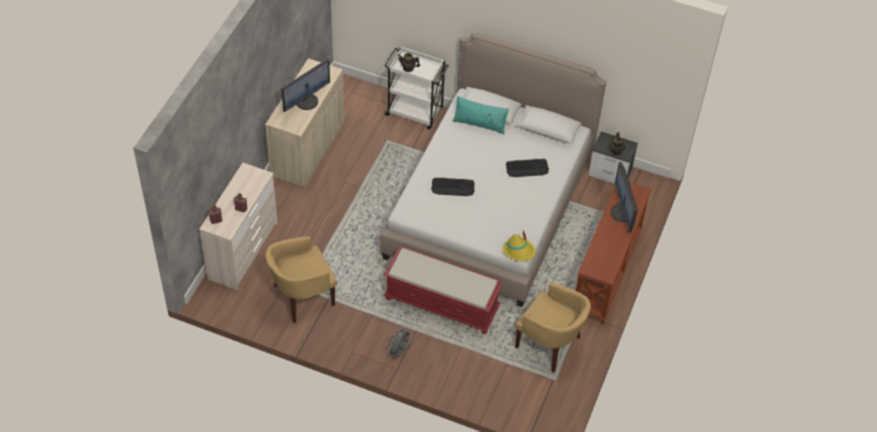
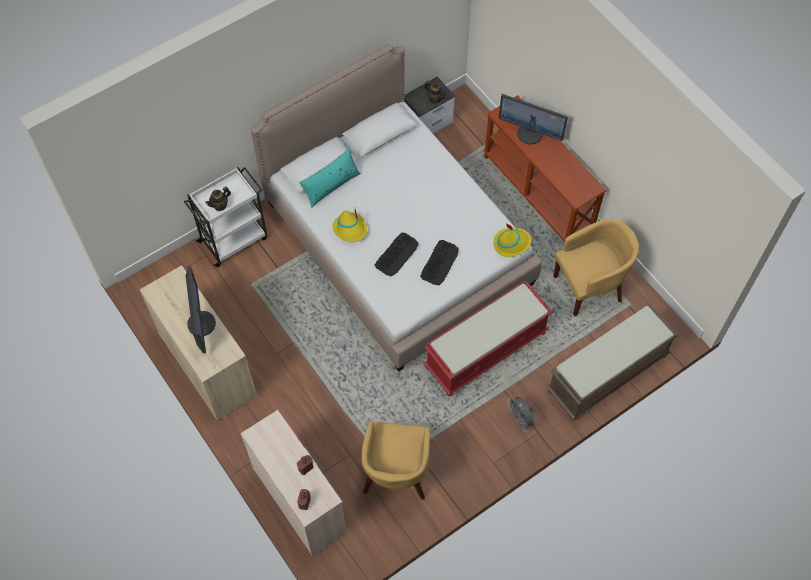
camera: 55 degrees left, 10 degrees up
keyboard [506,159,549,177] -> keyboard moved to [420,240,459,285]
none -> yellow hat [332,209,367,242]
none -> brown bench [546,304,679,421]

